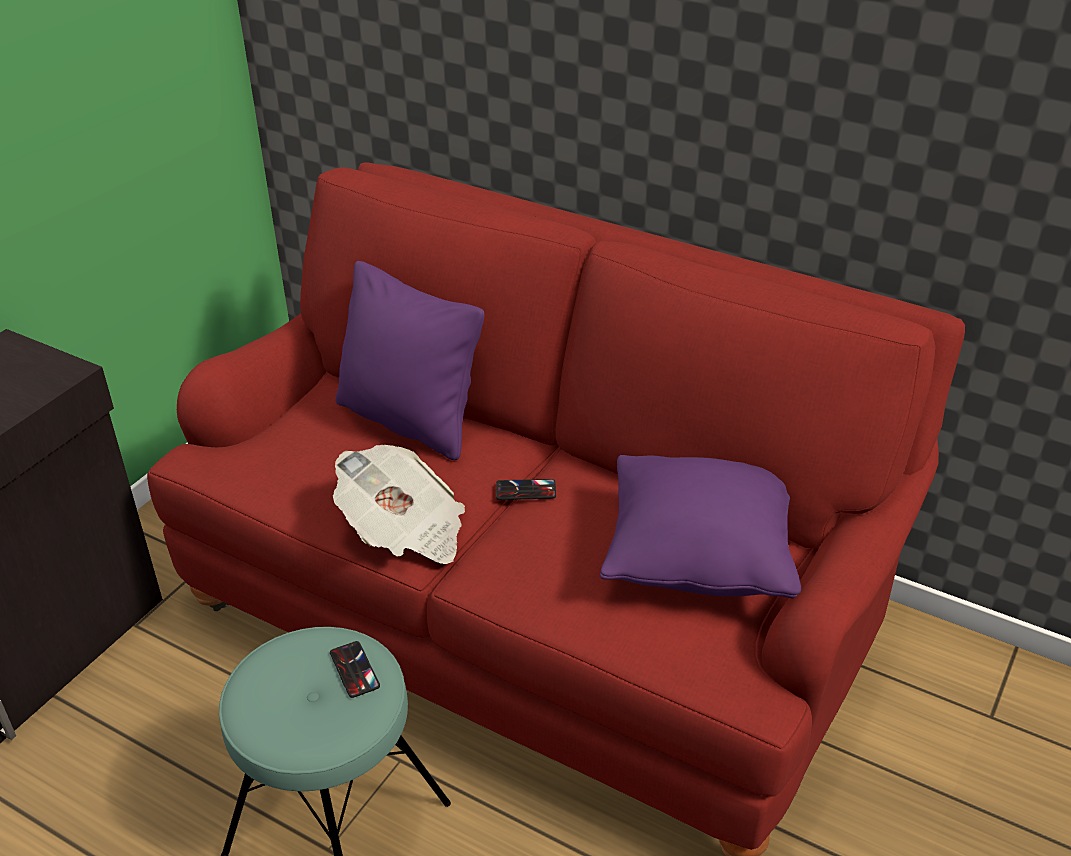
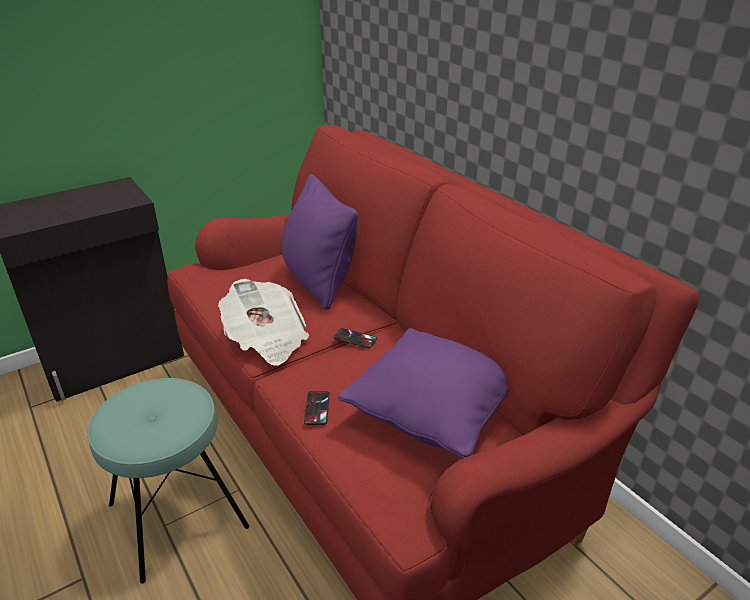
camera: 25 degrees right, 5 degrees down
phone [330,641,380,698] -> phone moved to [304,391,330,425]

